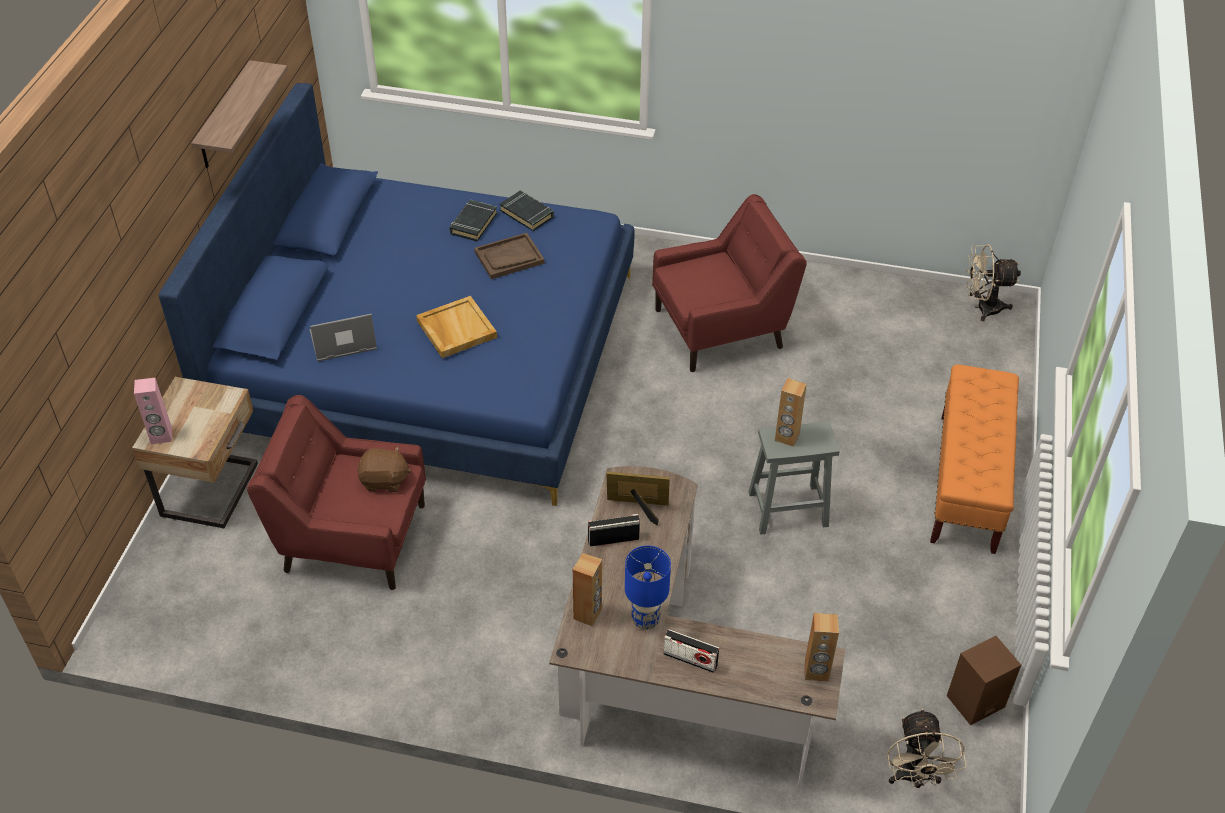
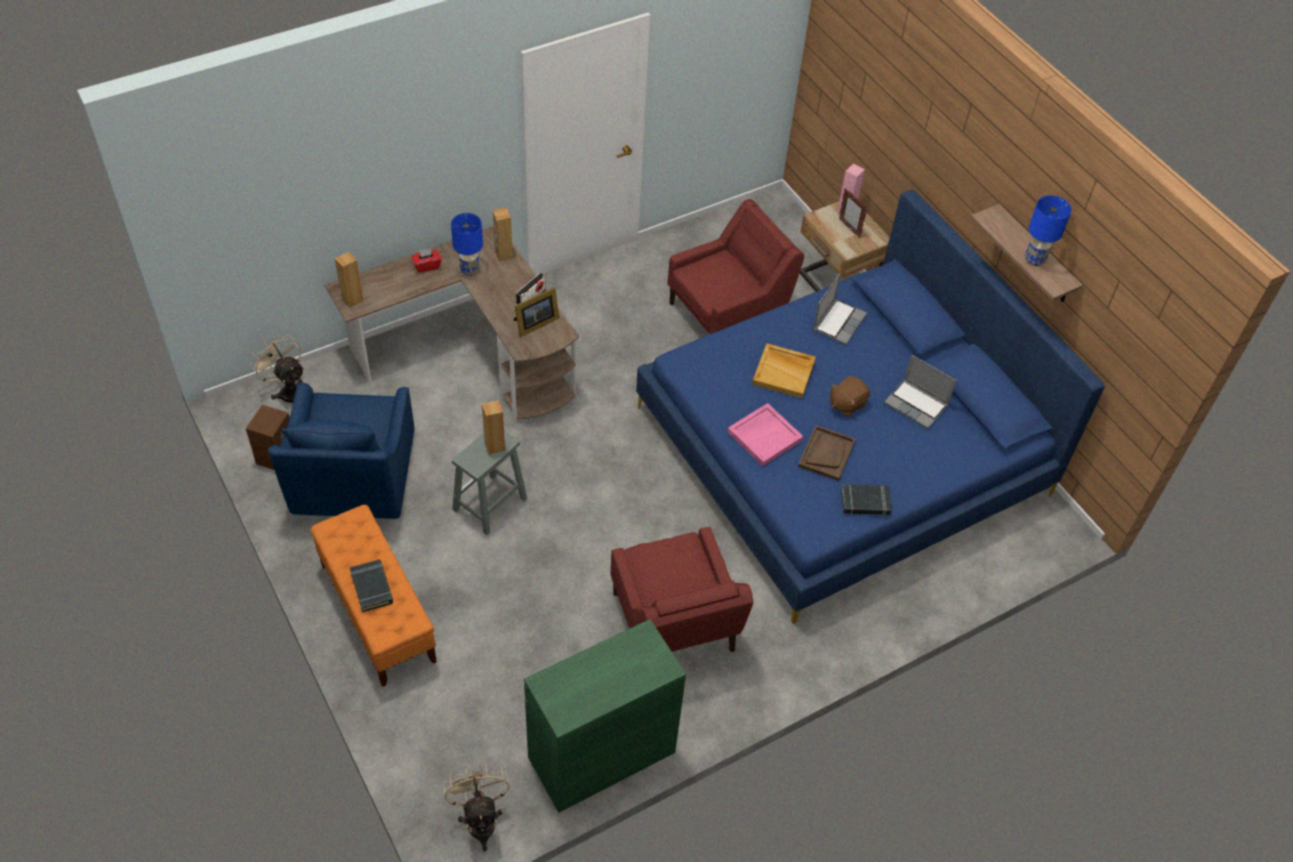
camera: 135 degrees right, 5 degrees up
brown plush toy [358,446,411,492] -> brown plush toy moved to [830,376,870,417]
black book [449,200,497,241] -> black book moved to [350,559,393,612]
red armchair [652,194,807,372] -> red armchair turned 45 degrees counterclockwise [610,527,753,652]
radio [663,629,719,673] -> red tissue box [412,249,441,273]
beige fan [966,244,1021,321] -> beige fan turned 60 degrees counterclockwise [443,763,510,851]
none -> blue armchair [268,382,415,519]
none -> green cabinet [524,619,686,813]
none -> pink tray [727,403,803,466]
none -> picture frame [839,189,867,238]
none -> laptop [884,355,956,429]
none -> blue table lamp [1025,195,1072,266]

